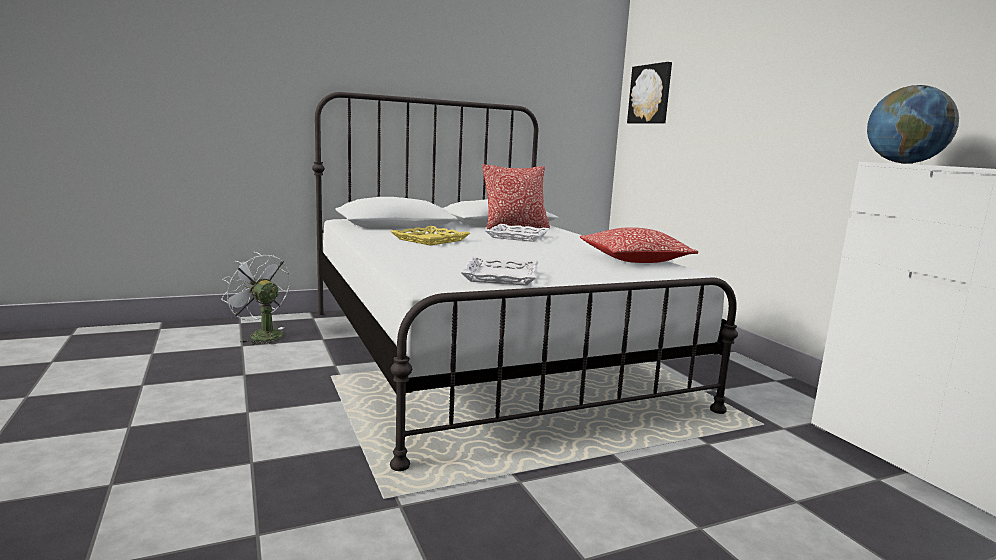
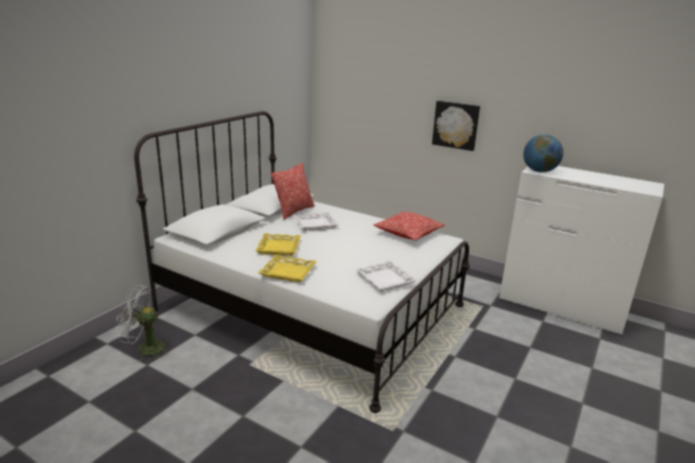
camera: 35 degrees left, 10 degrees up
picture [627,62,672,124] -> picture moved to [432,101,480,151]
none -> yellow tray [258,254,317,283]

